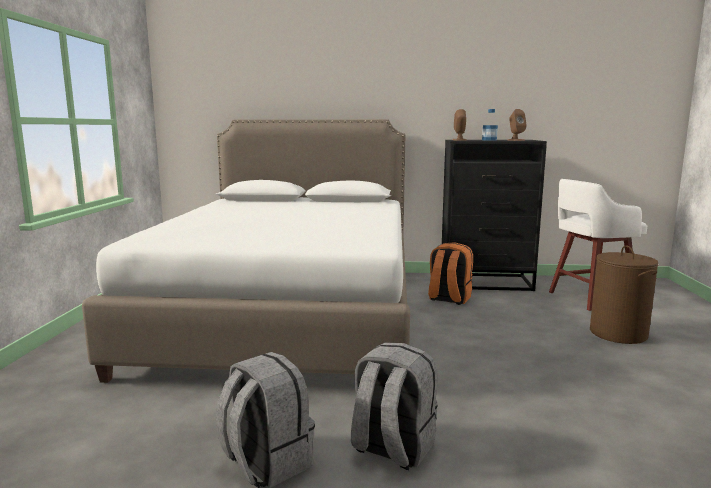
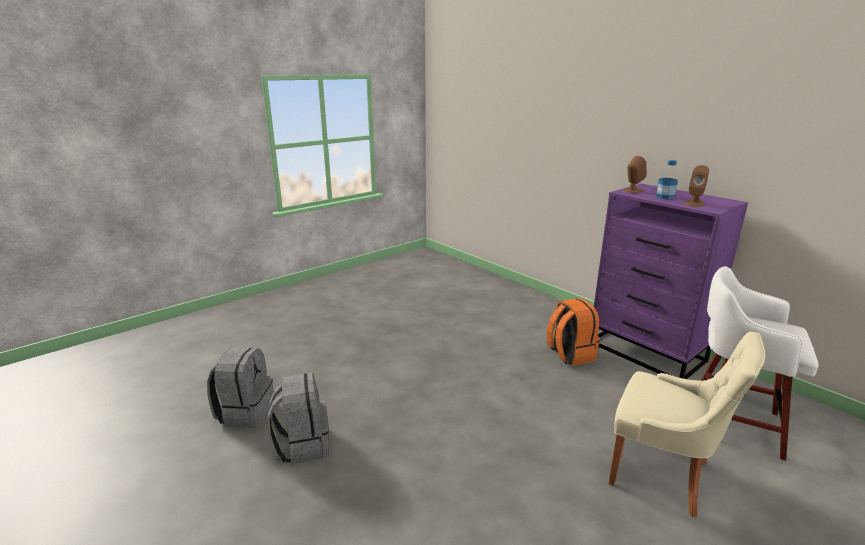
camera: 45 degrees right, 10 degrees up
white bed [82,119,410,383] -> none
black dresser [442,140,547,291] -> purple dresser [594,184,748,379]
brown laundry basket [590,246,659,344] -> beige chair [609,331,765,517]

